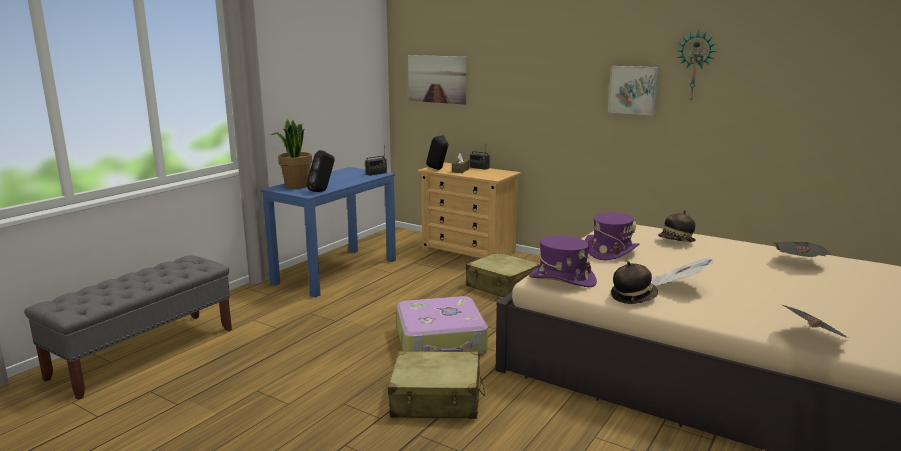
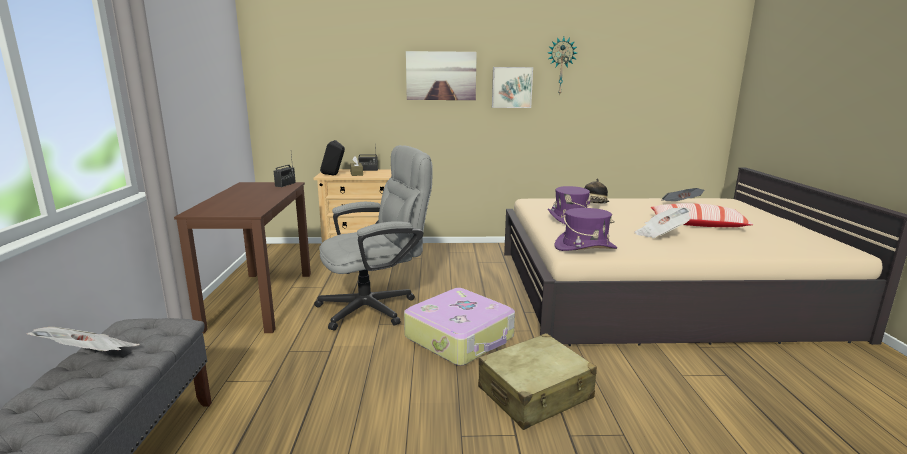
camera: 35 degrees left, 0 degrees up
blue desk [261,167,396,298] -> brown desk [174,182,311,334]
potted plant [272,119,312,189] -> none
black speaker [307,150,335,192] -> none
picture [408,55,467,105] -> picture moved to [406,51,477,100]
beige suitcase [466,252,541,297] -> none
hat [611,261,658,304] -> none
newspaper [780,304,849,338] -> newspaper moved to [26,327,140,351]
none -> grey office chair [314,145,433,331]
none -> pillow [651,203,753,227]

